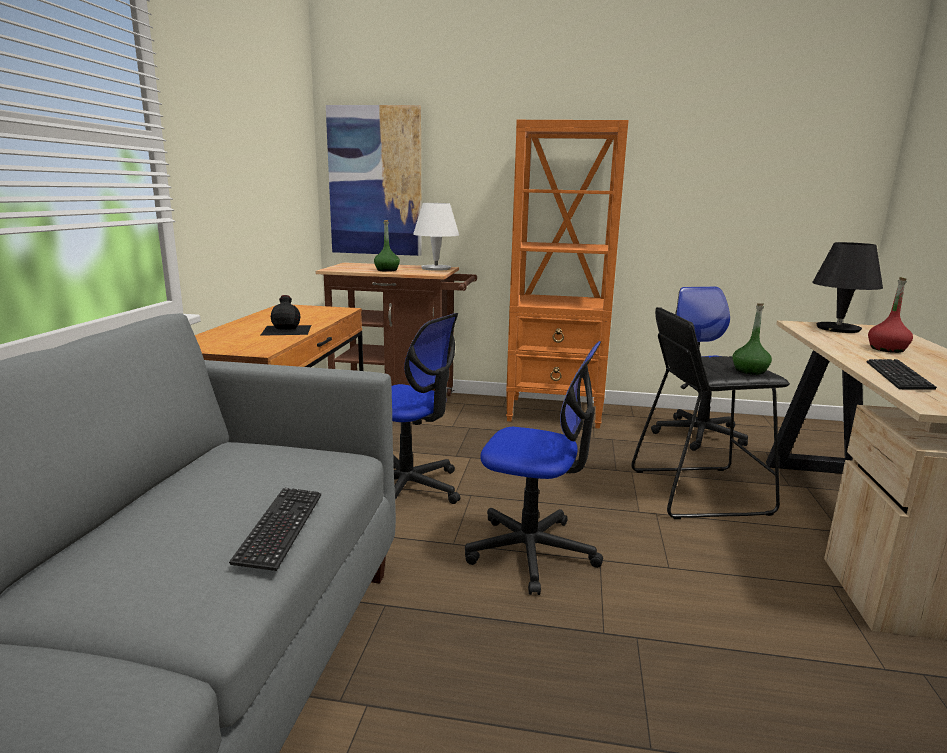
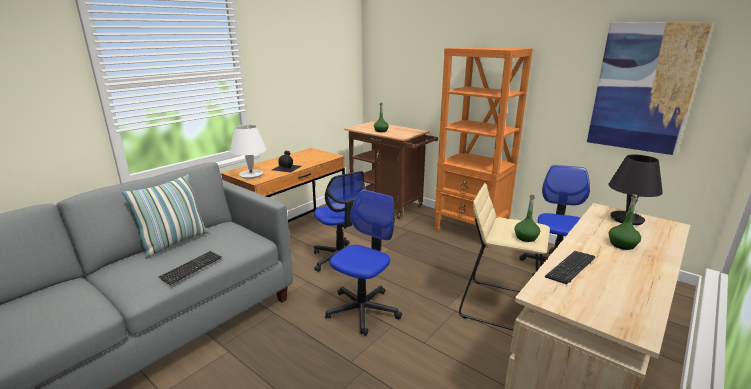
camera: 30 degrees right, 5 degrees up
picture [326,105,422,256] -> picture moved to [587,22,713,155]
white table lamp [413,203,459,271] -> white table lamp moved to [230,125,267,179]
office chair [465,341,603,595] -> office chair turned 105 degrees counterclockwise [325,189,402,336]
black stool [631,307,790,519] -> beige stool [459,183,550,330]
red bottle [868,277,913,353] -> green bottle [609,194,641,250]
none -> pillow [122,174,209,259]

